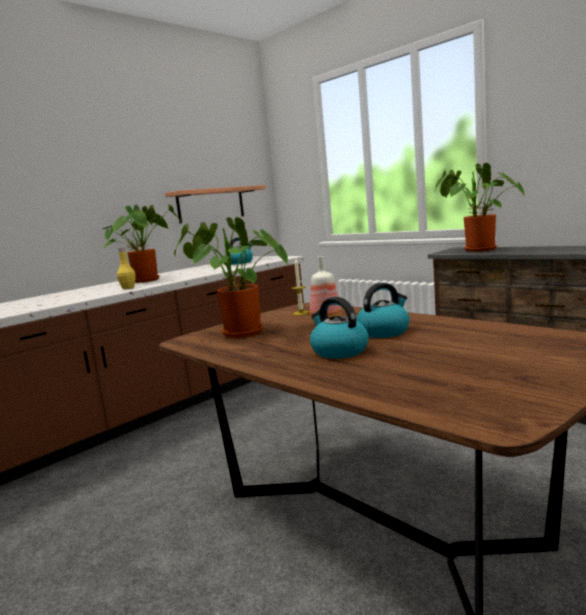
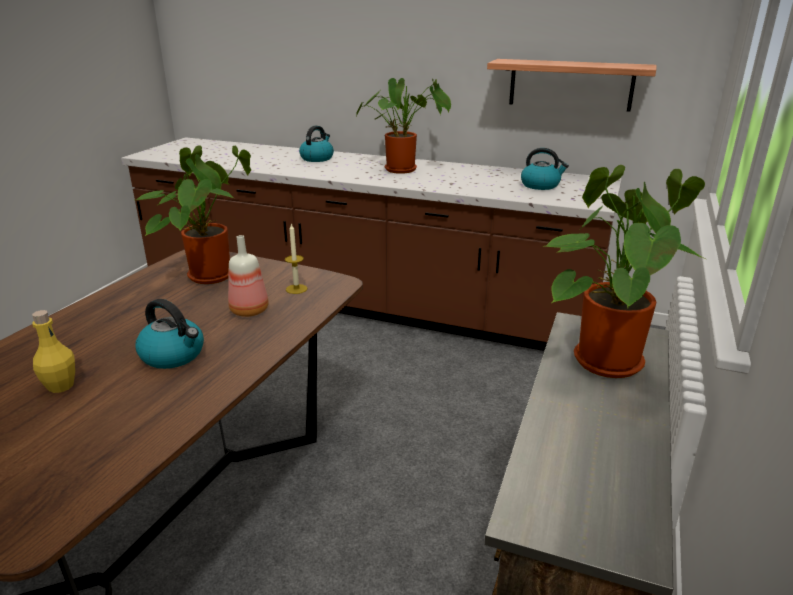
camera: 65 degrees right, 15 degrees up
yellow bottle [117,248,135,289] -> yellow bottle moved to [32,310,75,393]
kettle [310,297,369,359] -> kettle moved to [299,126,334,162]

